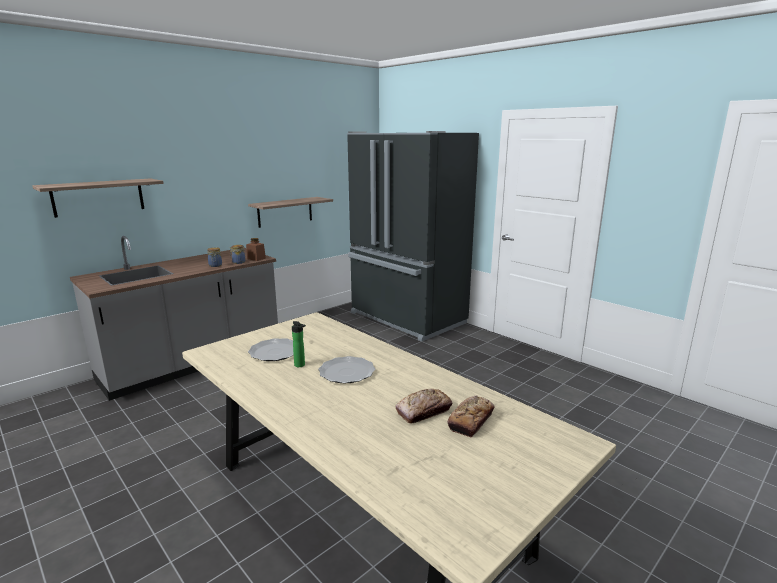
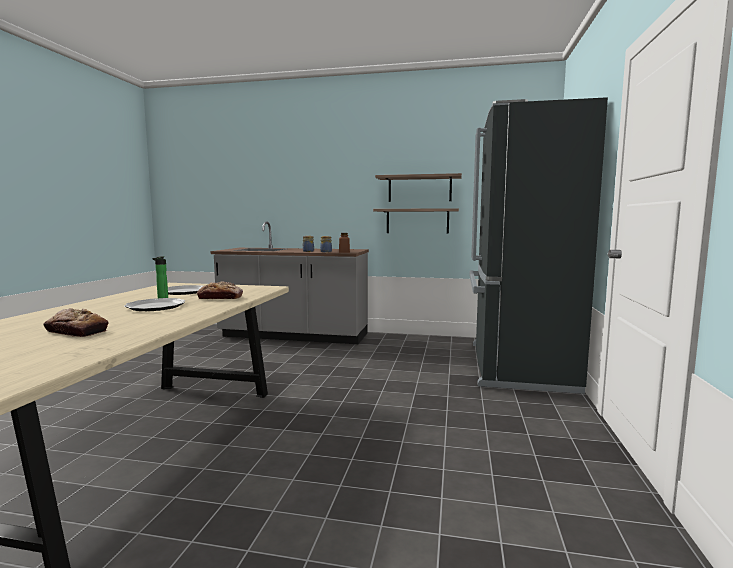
camera: 55 degrees right, 10 degrees down
shelf [32,178,164,218] -> shelf moved to [375,173,462,202]
bread [447,396,495,437] -> bread moved to [197,281,243,299]

